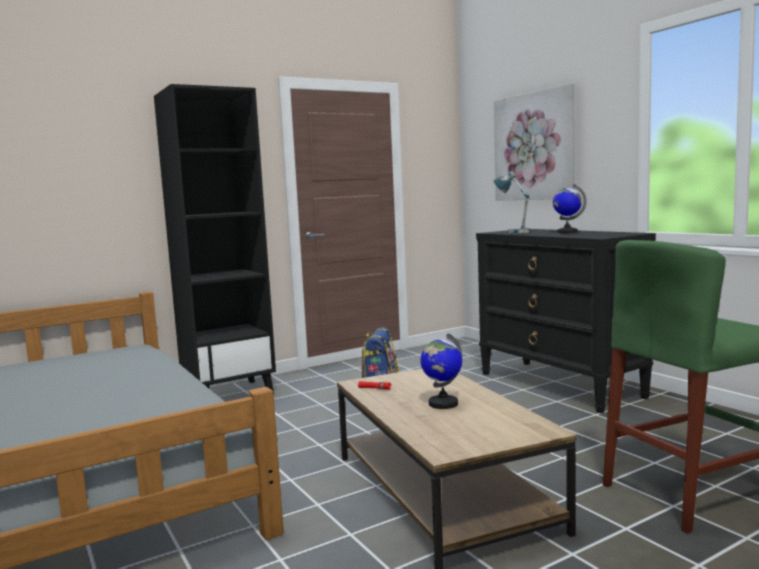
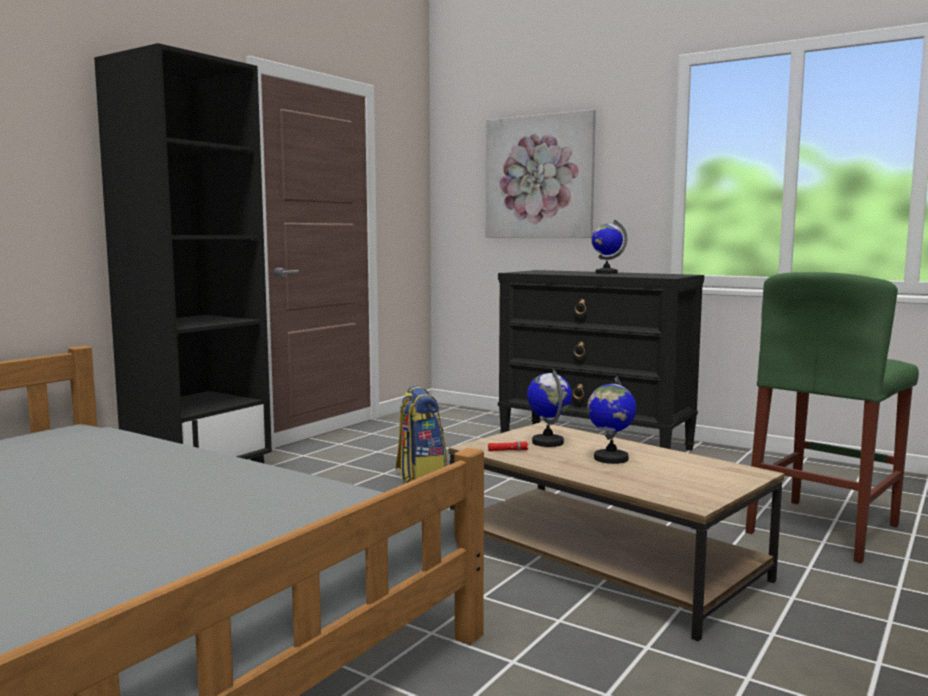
camera: 25 degrees left, 0 degrees up
table lamp [494,171,530,233] -> none
none -> globe [527,369,572,447]

